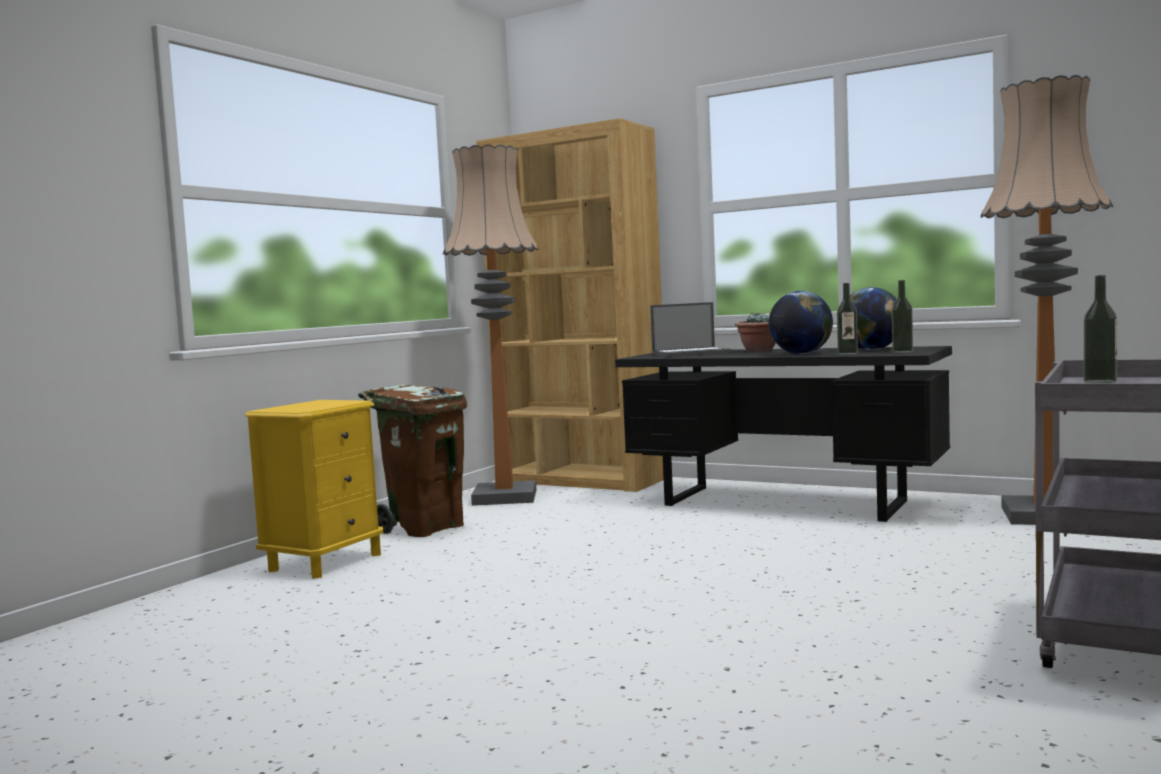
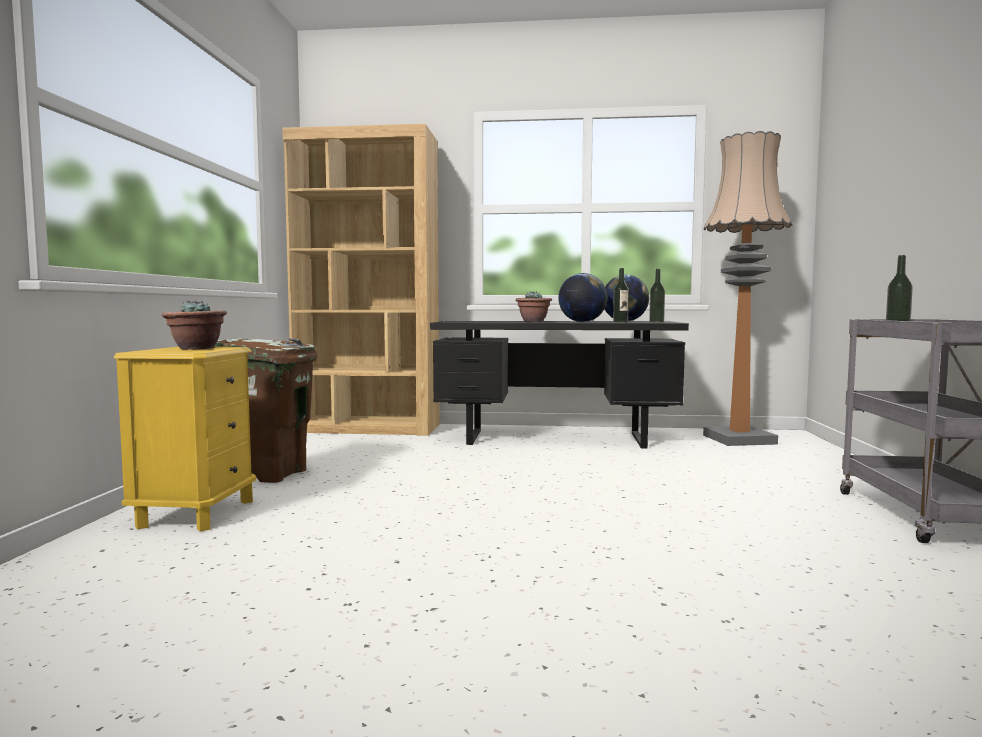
camera: 25 degrees left, 0 degrees up
floor lamp [443,144,538,506] -> none
laptop [650,302,733,357] -> none
none -> potted plant [162,300,227,350]

